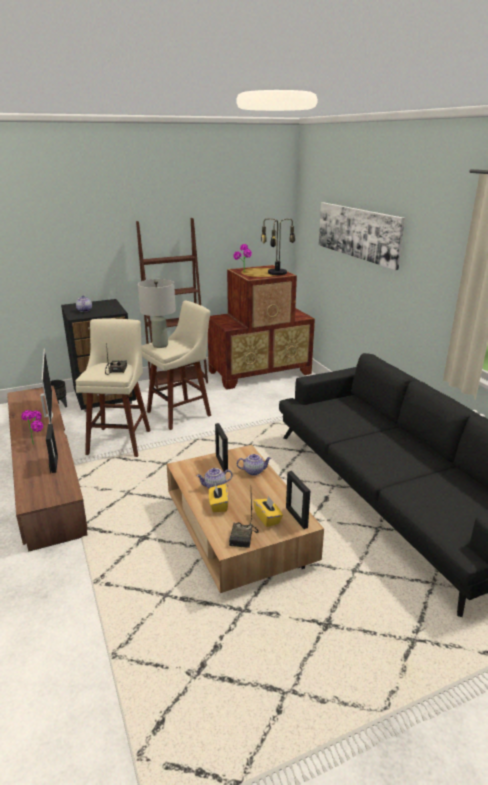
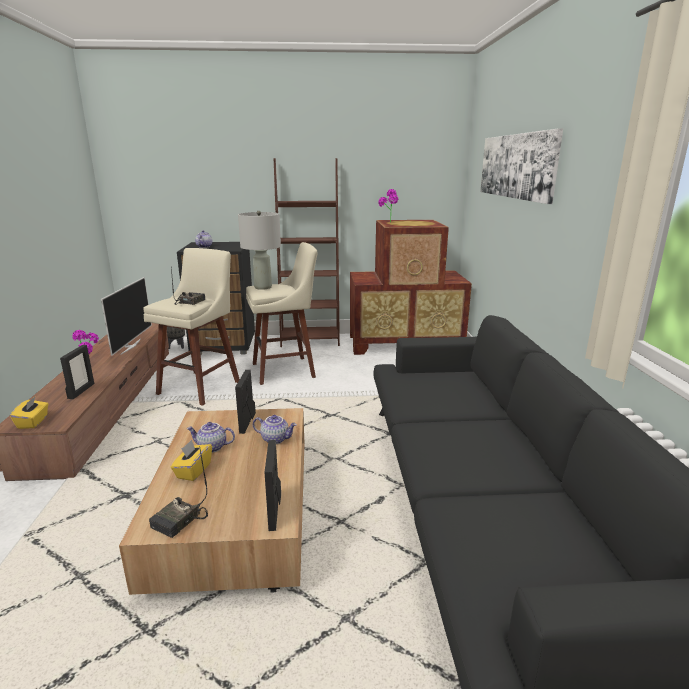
camera: 20 degrees right, 5 degrees down
yellow tissue box [253,496,283,527] -> yellow tissue box moved to [10,397,48,429]
table lamp [261,219,295,275] -> none

